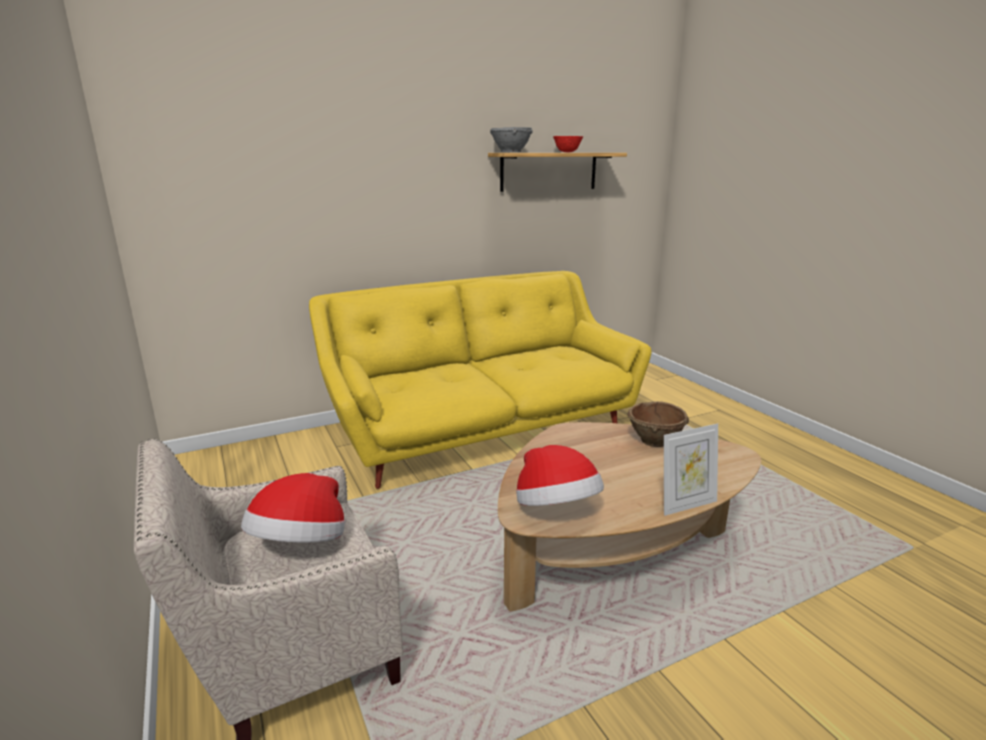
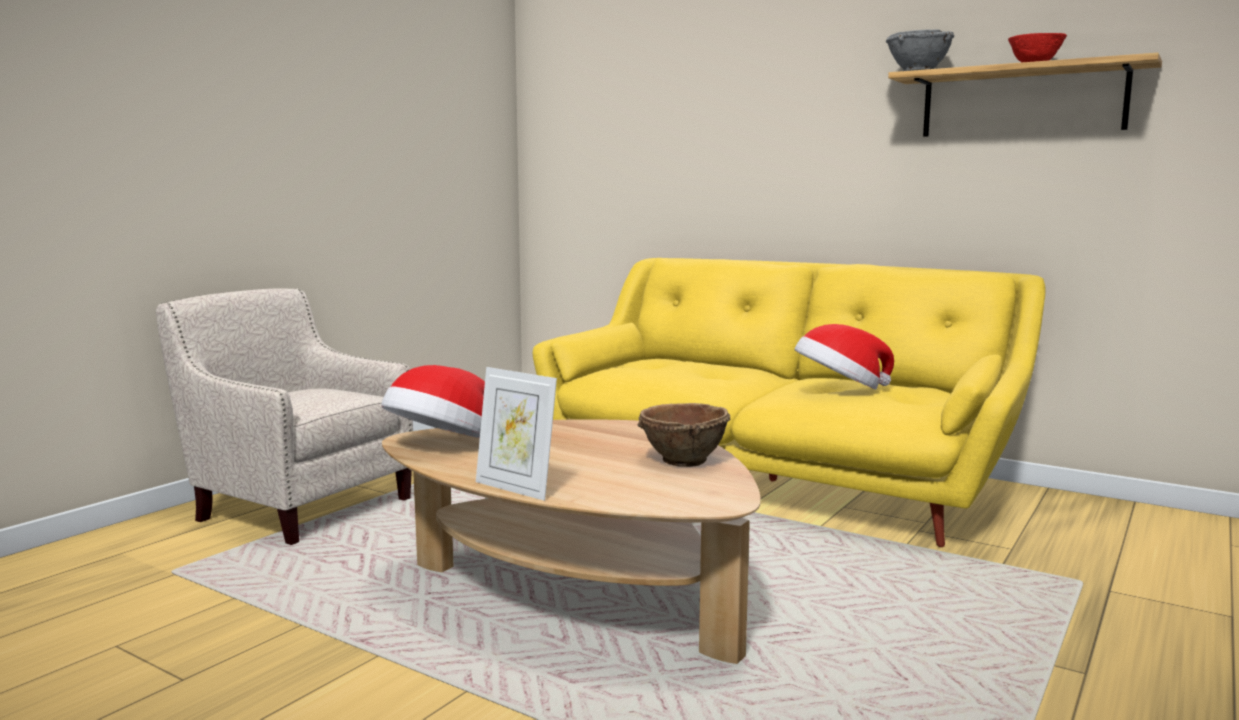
camera: 60 degrees right, 10 degrees down
hat [241,473,345,542] -> hat moved to [795,324,894,390]

